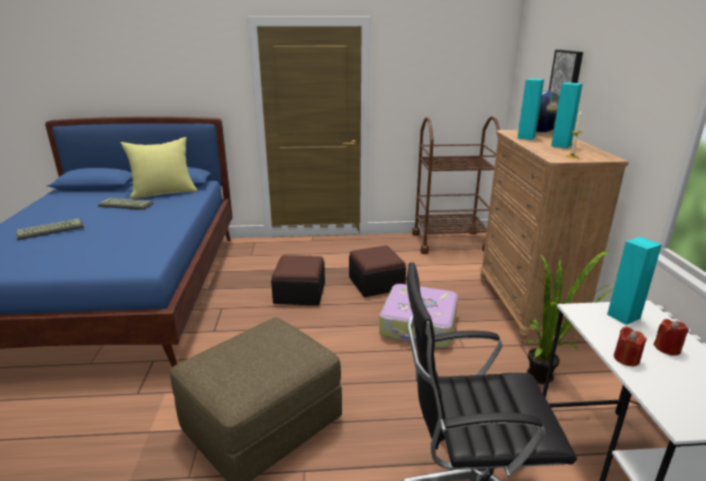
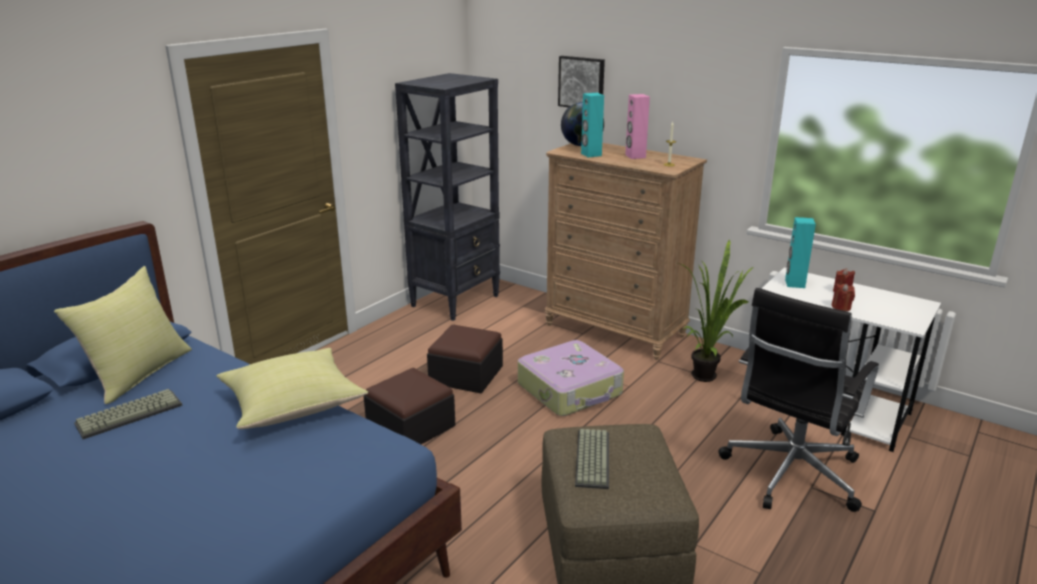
camera: 50 degrees left, 0 degrees up
keyboard [16,218,84,240] -> keyboard moved to [575,429,609,489]
brown cart [412,116,500,254] -> black bookcase [395,73,500,321]
turquoise speaker [551,82,583,149] -> pink speaker [625,94,650,159]
none -> yellow pillow [216,348,368,429]

